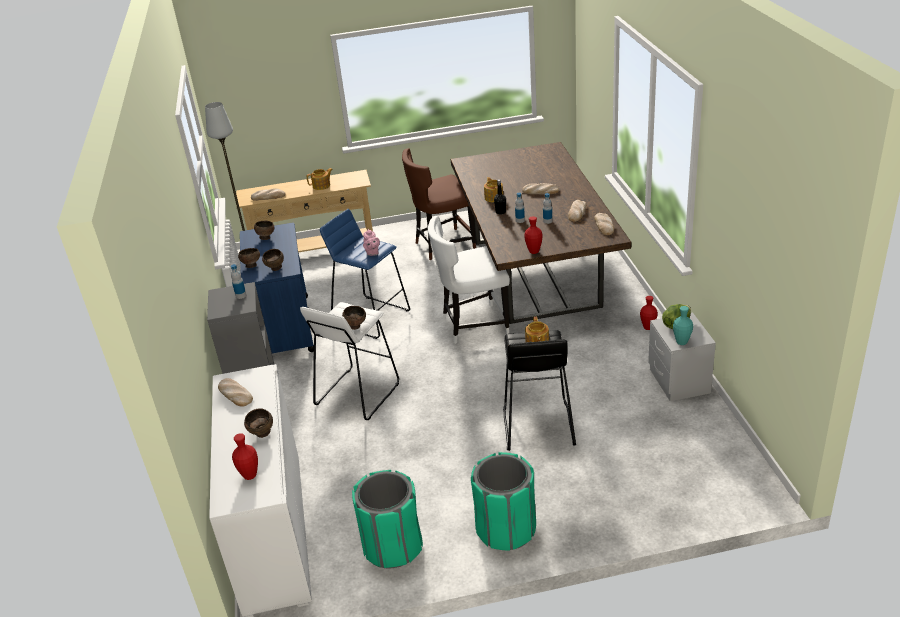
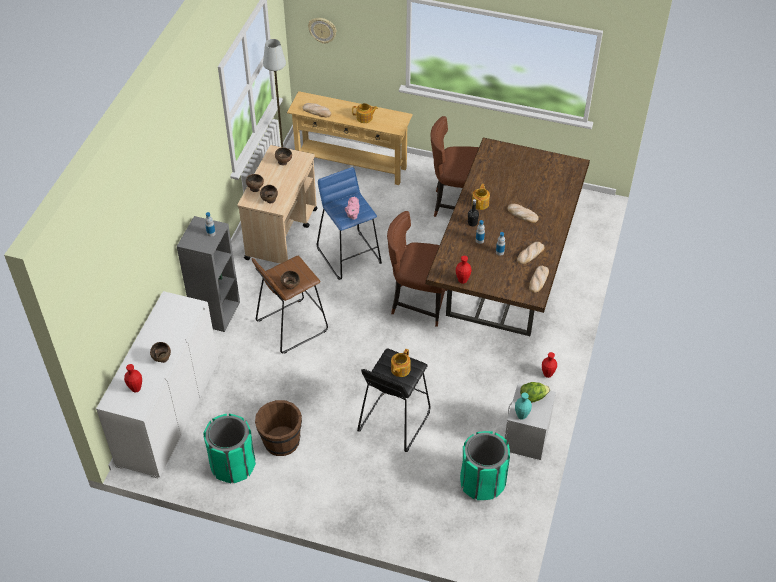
camera: 25 degrees right, 15 degrees up
bread [218,378,253,407] -> none
blue cart [240,222,314,353] -> beige cart [238,145,317,264]
white stool [300,302,399,420] -> brown stool [252,256,328,354]
white chair [428,216,510,344] -> brown chair [387,211,447,327]
green trash can [471,452,536,551] -> green trash can moved to [460,431,510,500]
none -> brown bucket [255,400,302,456]
none -> wall clock [308,18,337,44]

